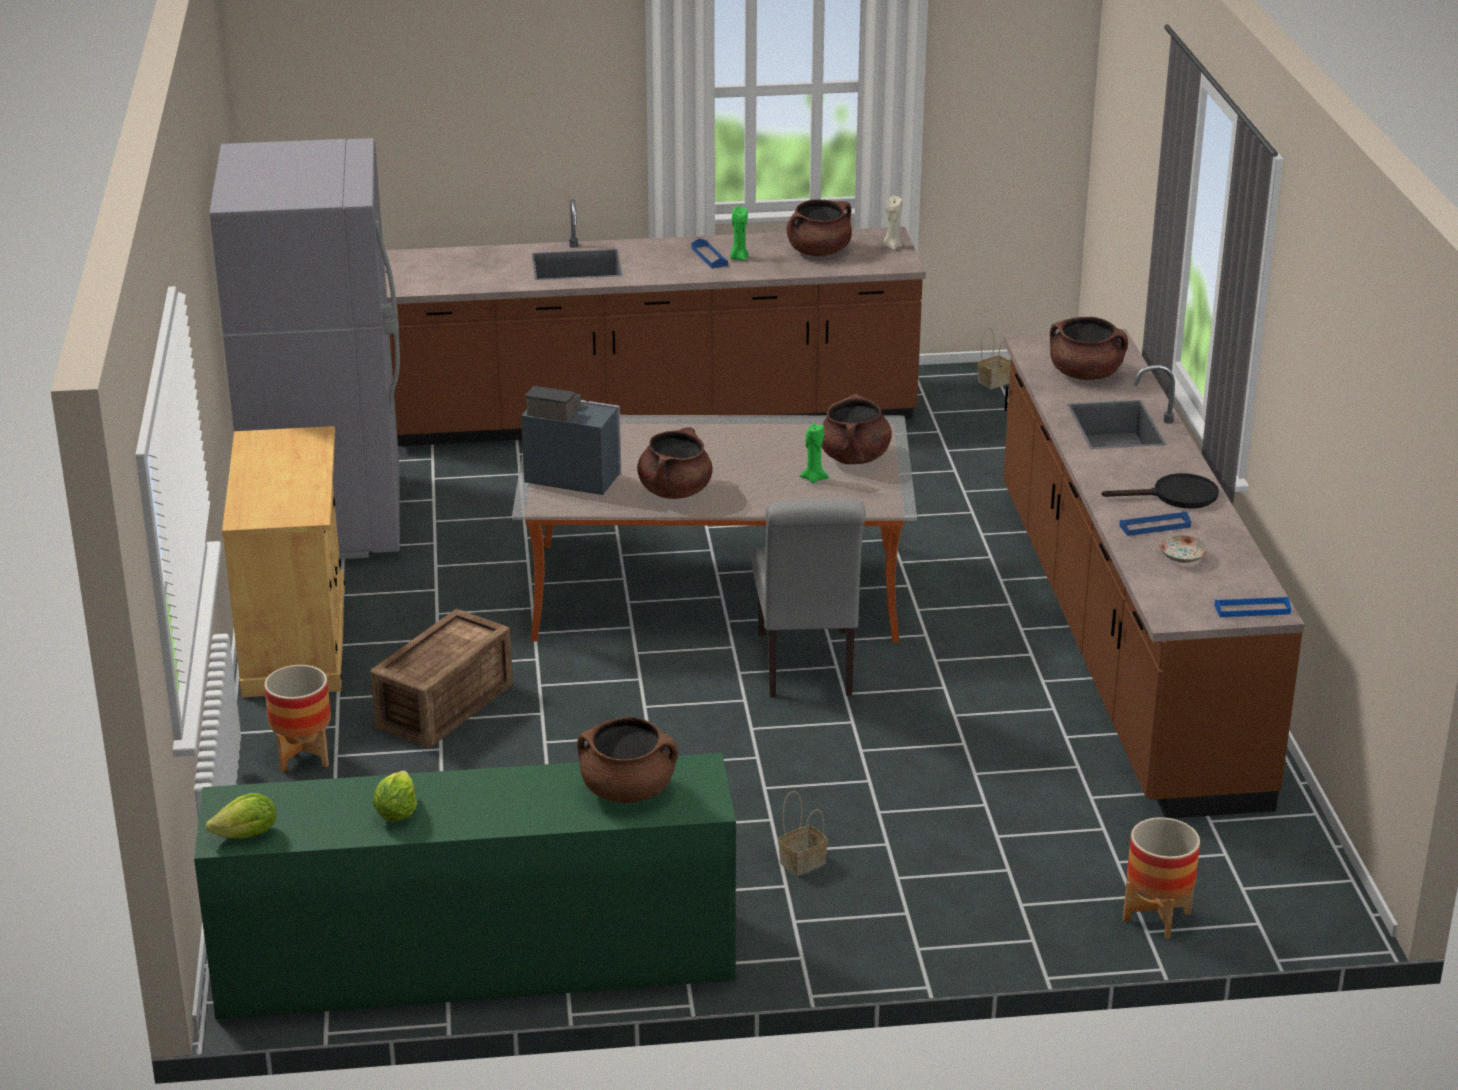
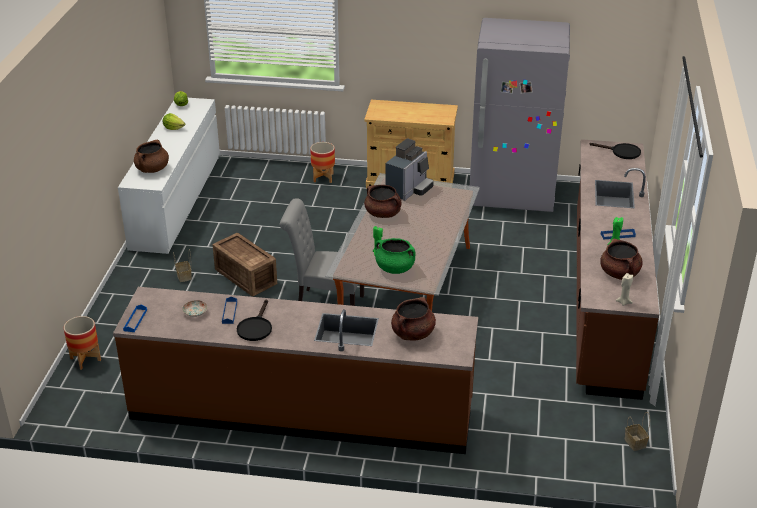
camera: 105 degrees right, 5 degrees up
green dresser [194,753,736,1020] -> white dresser [118,98,220,254]
crate [370,609,513,748] -> crate moved to [213,233,277,296]
brown cooking pot [821,394,892,464] -> green cooking pot [375,238,416,274]
none -> black frying pan [590,143,641,159]

